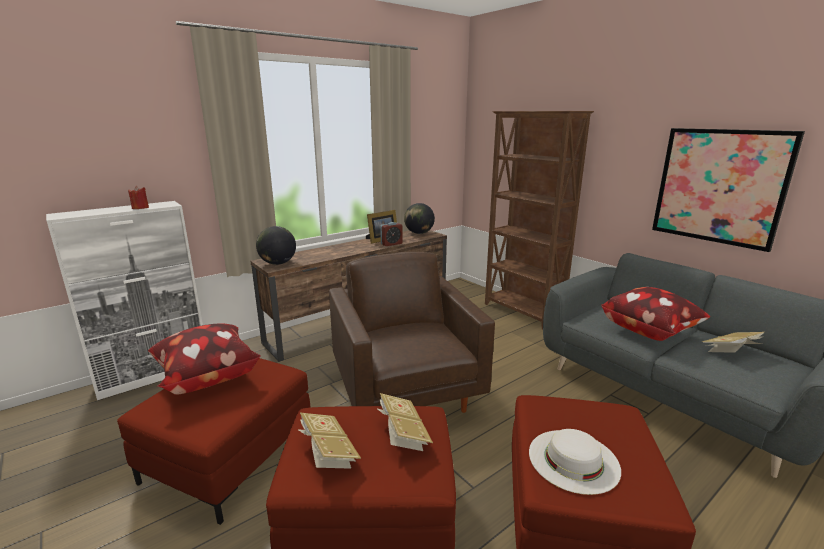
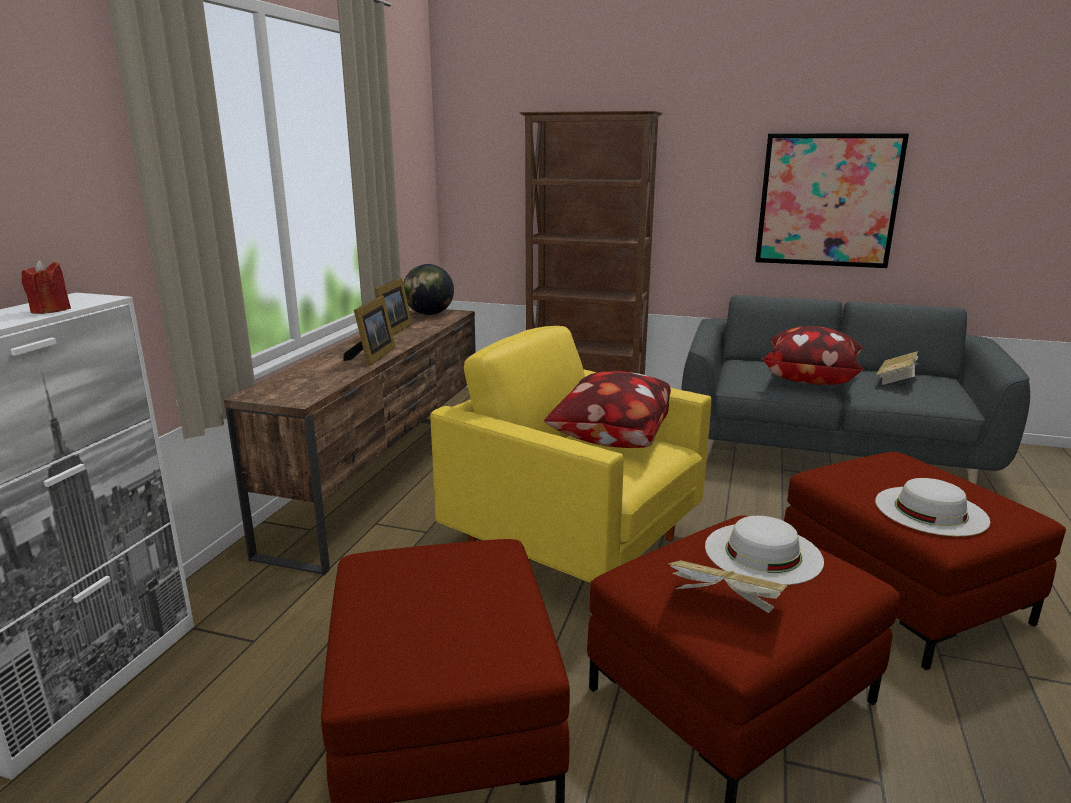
camera: 35 degrees left, 0 degrees up
pillow [148,324,261,395] -> pillow moved to [544,371,671,448]
globe [256,226,296,265] -> none
brown armchair [329,252,495,413] -> yellow armchair [430,326,711,583]
book [378,393,433,451] -> white hat [705,516,824,585]
alarm clock [380,222,403,246] -> none
none -> picture frame [343,296,396,366]

